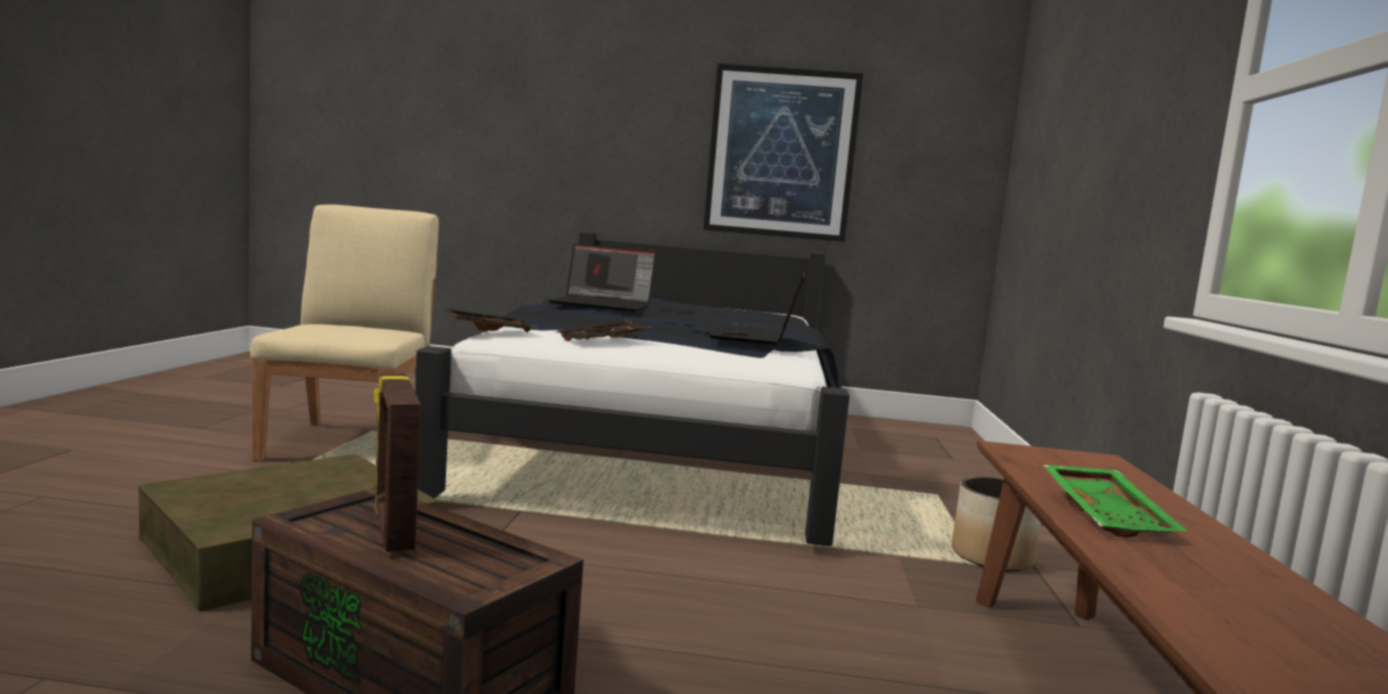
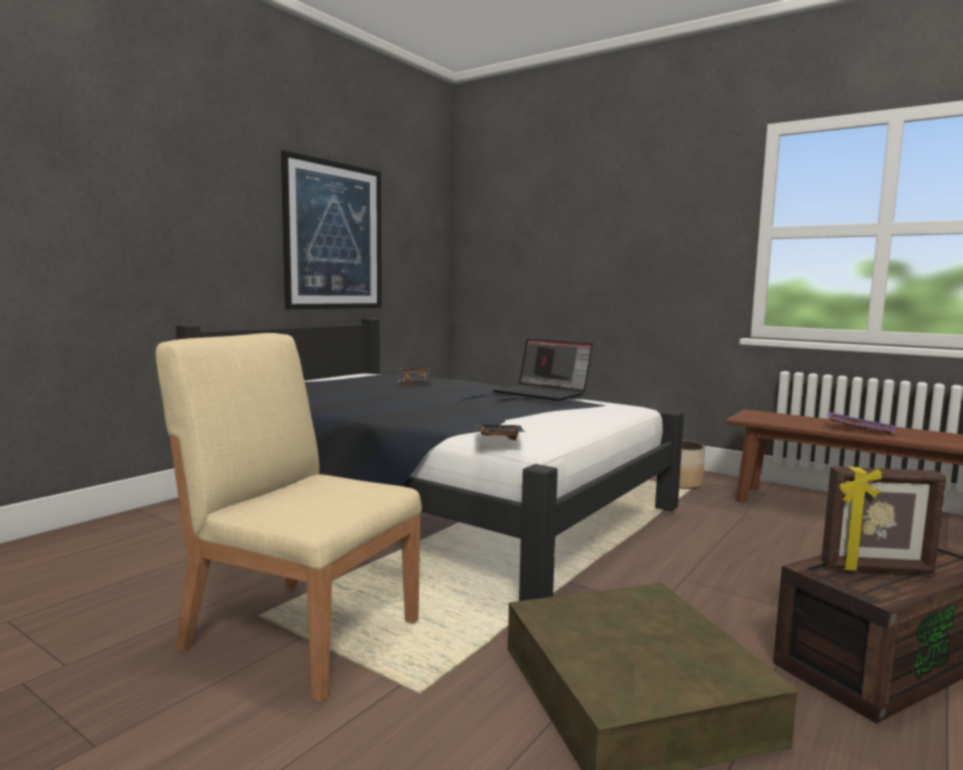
camera: 60 degrees left, 0 degrees up
laptop [548,244,657,312] -> none
black tray [556,320,652,341] -> black tray moved to [399,368,431,386]
green tray [1043,465,1187,537] -> purple tray [827,412,896,435]

